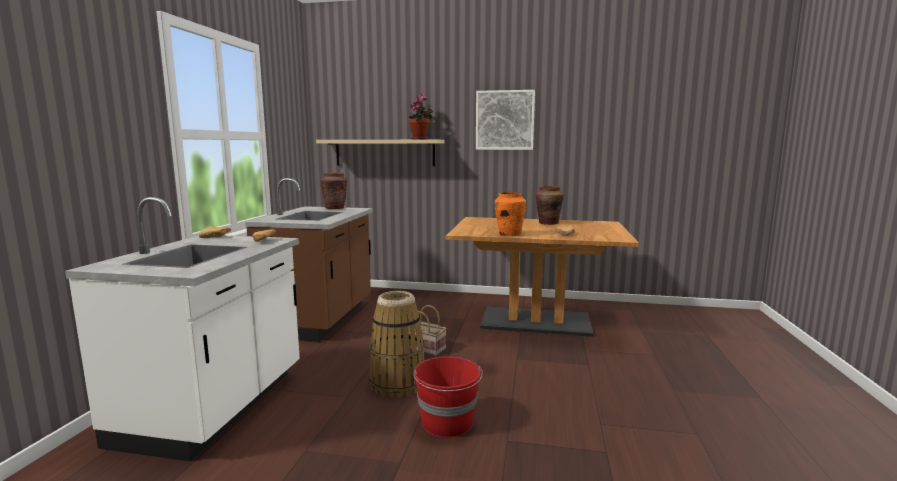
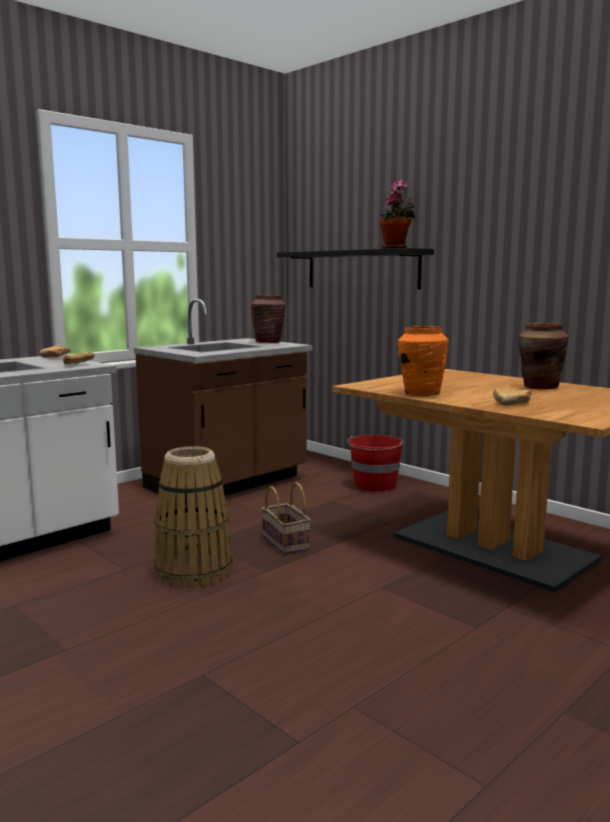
camera: 35 degrees right, 0 degrees up
beige shelf [316,140,444,166] -> black shelf [277,248,434,290]
red bucket [413,356,483,438] -> red bucket moved to [347,435,404,492]
picture [476,90,535,150] -> none

